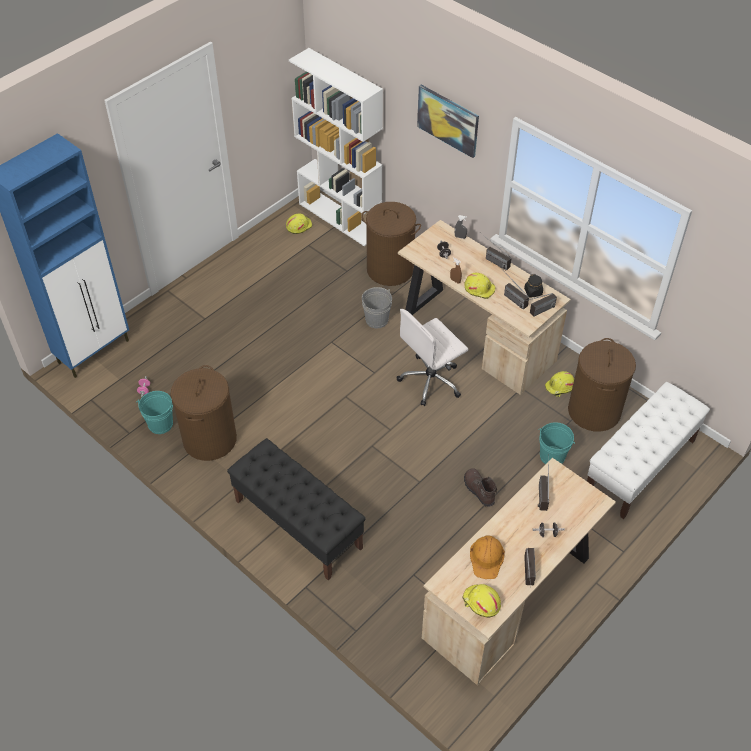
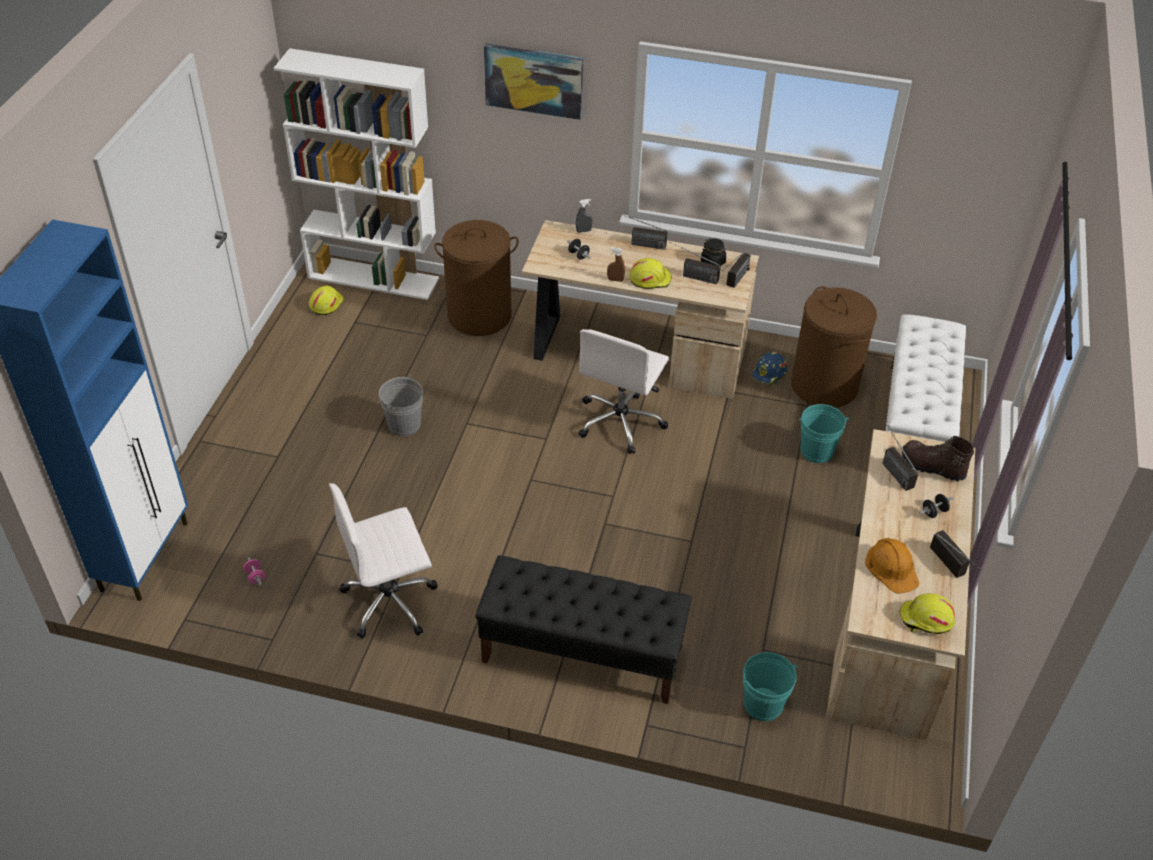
camera: 30 degrees left, 5 degrees down
turquoise bucket [137,391,173,434] -> turquoise bucket moved to [743,652,799,721]
brown laundry basket [171,365,237,461] -> white office chair [329,483,438,639]
grey bucket [362,287,392,328] -> grey bucket moved to [379,375,423,436]
brown boot [464,468,497,507] -> brown boot moved to [902,436,974,481]
yellow hard hat [545,371,574,397] -> blue hard hat [751,352,788,385]

